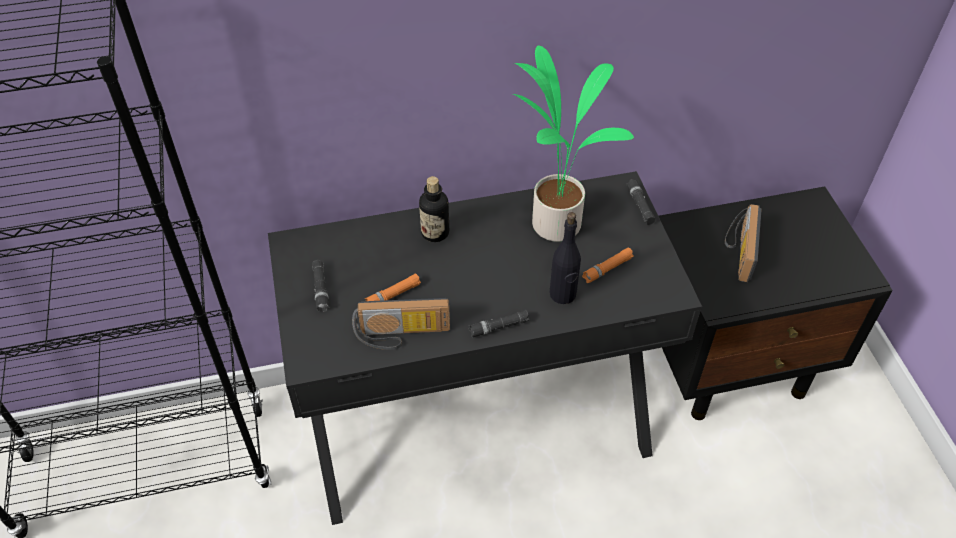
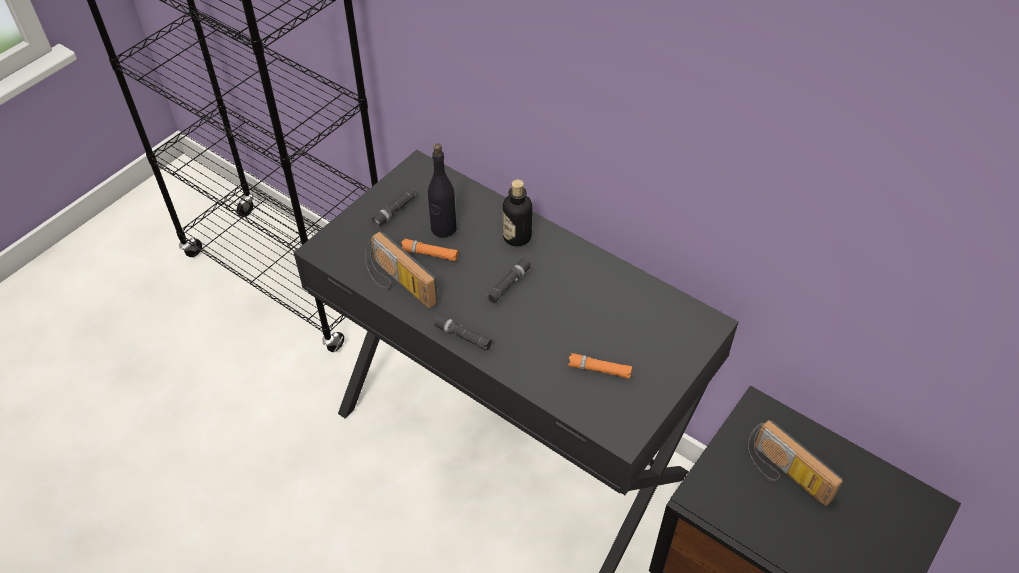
camera: 50 degrees right, 0 degrees up
potted plant [513,45,634,242] -> none
black bottle [549,212,581,304] -> black bottle moved to [428,144,457,238]
black flashlight [627,179,655,225] -> black flashlight moved to [487,258,531,303]
radio [725,204,762,282] -> radio turned 105 degrees counterclockwise [747,420,843,506]

